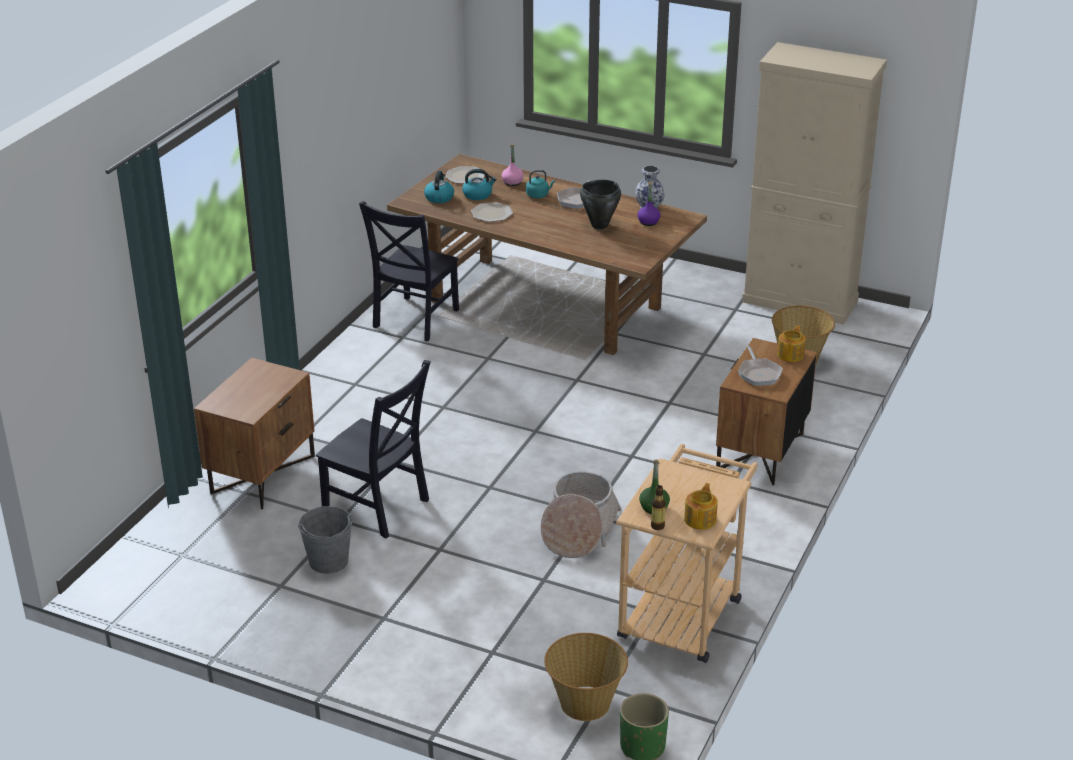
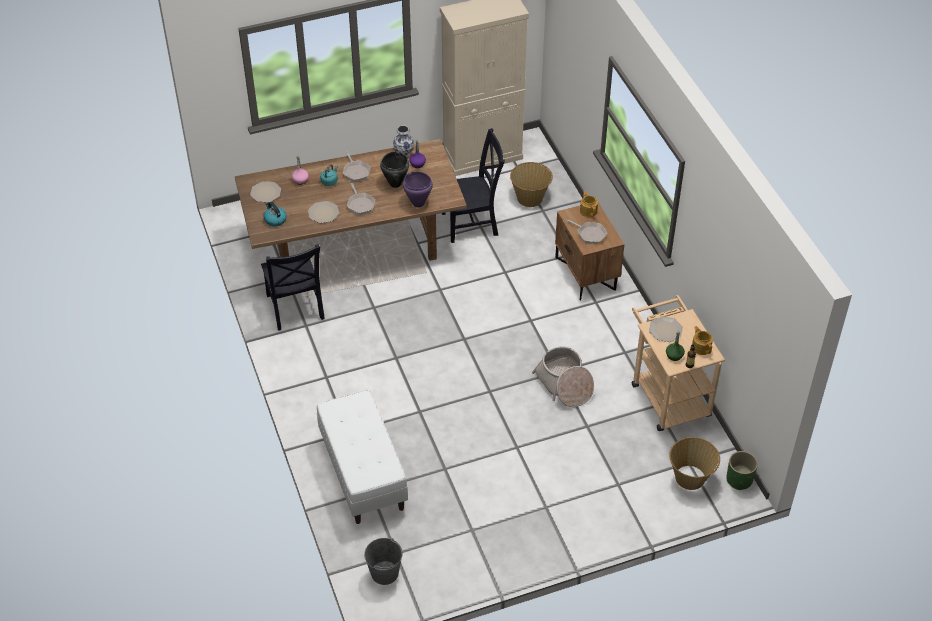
camera: 45 degrees left, 15 degrees up
brown nightstand [194,358,315,509] -> white bench [317,390,408,524]
grey bucket [298,506,352,574] -> grey bucket moved to [364,538,403,585]
black chair [316,360,431,539] -> black chair moved to [442,128,505,243]
kettle [462,169,497,200] -> none
none -> frying pan [347,183,375,215]
none -> purple cooking pot [403,171,433,207]
none -> plate [649,316,683,342]

